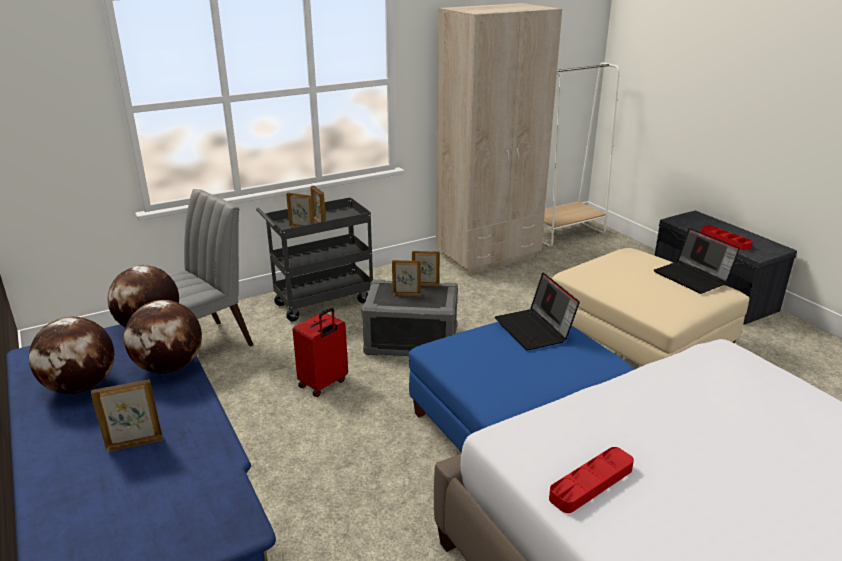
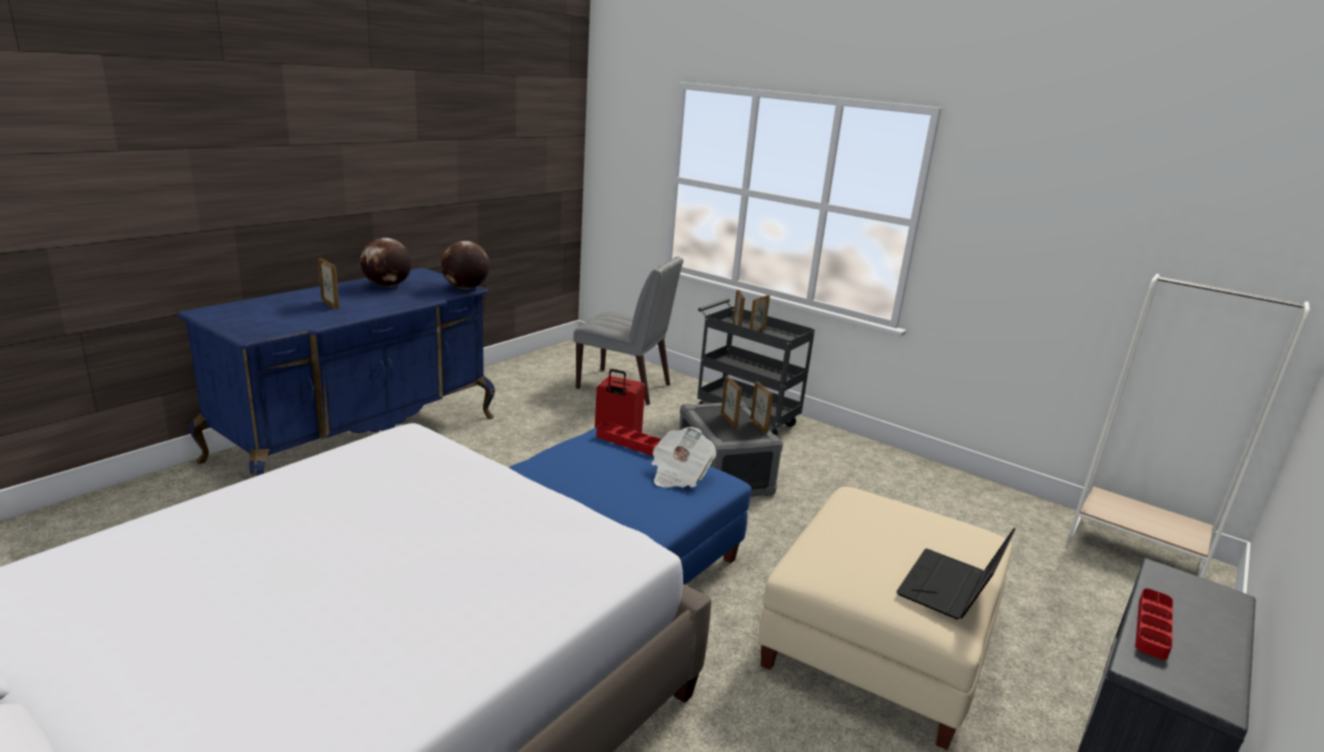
camera: 65 degrees right, 5 degrees down
globe [124,300,202,374] -> none
beige wardrobe [436,3,562,276] -> none
laptop [495,273,580,350] -> newspaper [651,427,716,487]
red tray [549,447,634,513] -> red tray moved to [596,422,661,456]

